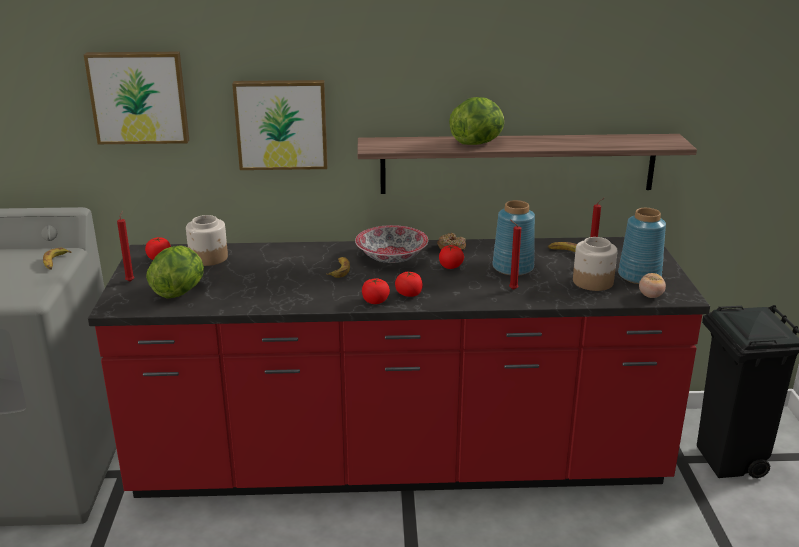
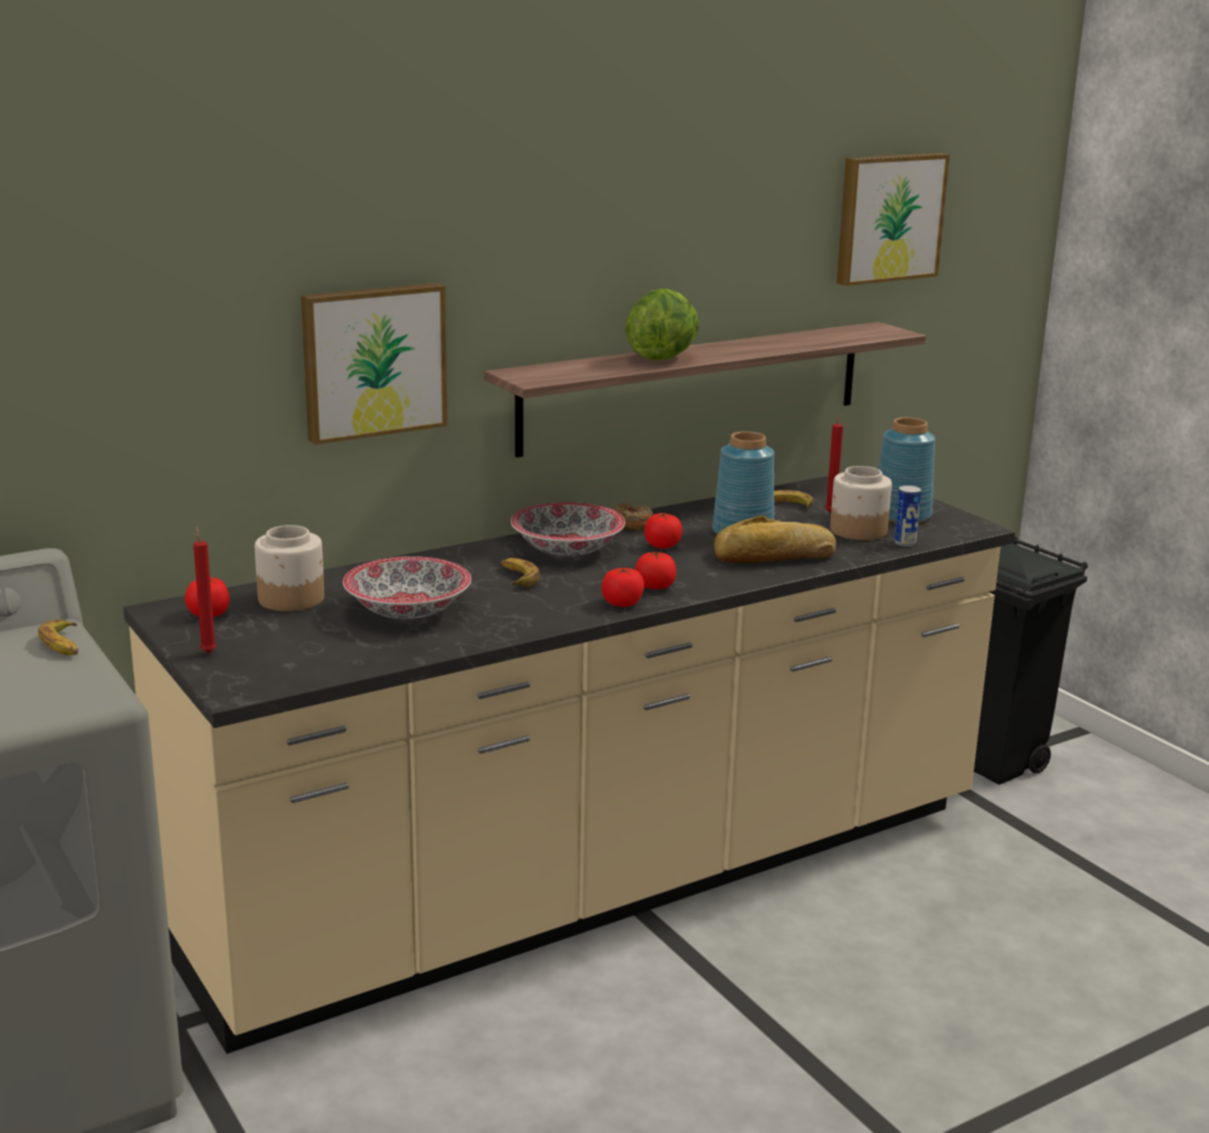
camera: 30 degrees left, 5 degrees down
picture [84,52,189,144] -> picture moved to [837,153,950,286]
red counter [88,237,710,498] -> beige counter [123,476,1015,1054]
lettuce [146,245,204,299] -> none
red candle [509,220,521,290] -> bread [714,516,836,563]
tomato [639,273,666,298] -> none
none -> bowl [343,556,471,619]
none -> can [894,485,921,546]

